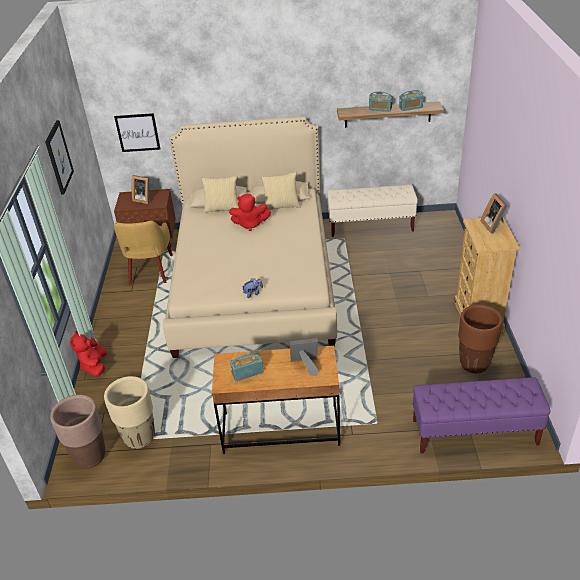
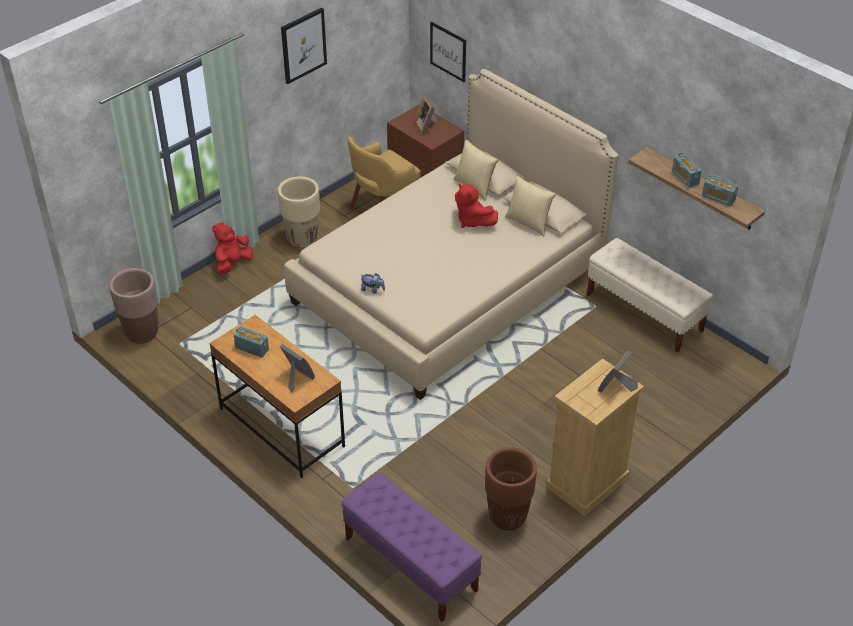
camera: 45 degrees right, 5 degrees up
beige planter [104,376,155,449] -> beige planter moved to [278,176,320,248]

